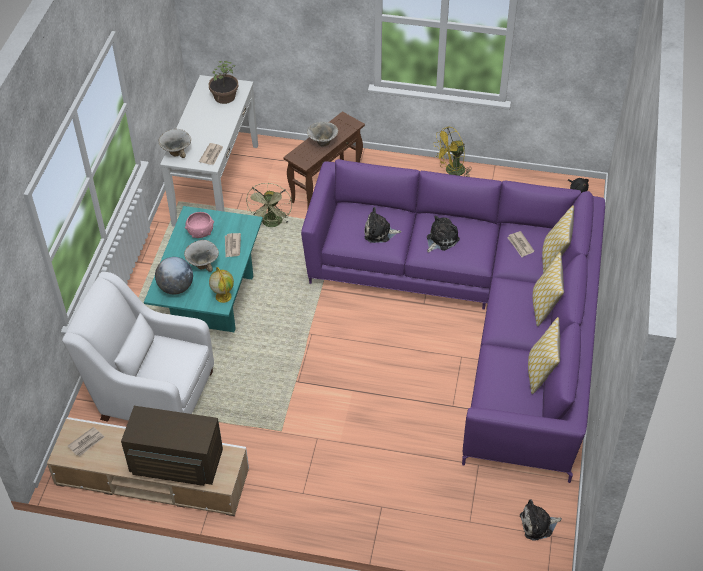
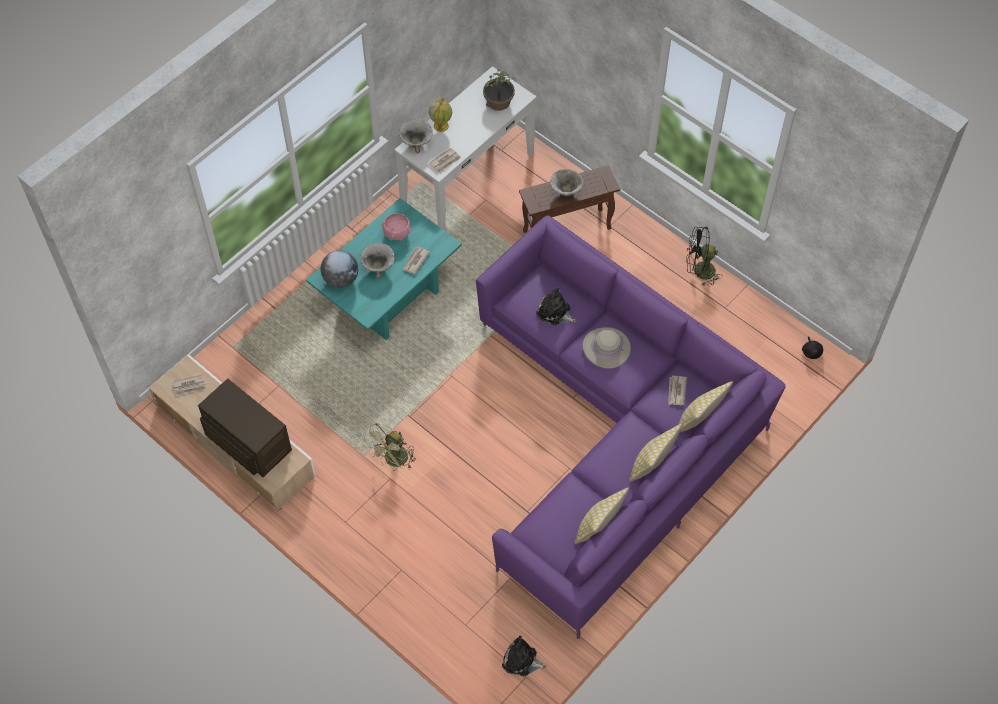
camera: 30 degrees right, 10 degrees up
white armchair [62,271,214,422] -> none
globe [209,267,234,303] -> globe moved to [429,97,452,132]
green fan [246,183,292,227] -> green fan moved to [364,423,416,471]
plush toy [427,216,460,253] -> beige hat [583,327,631,369]
yellow fan [433,126,472,177] -> black fan [686,227,722,287]

